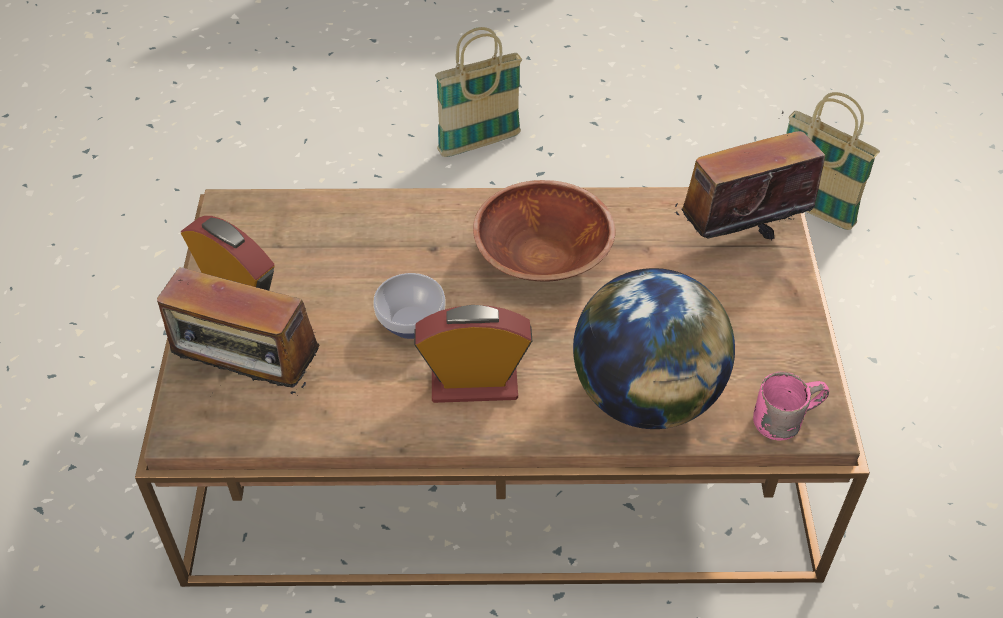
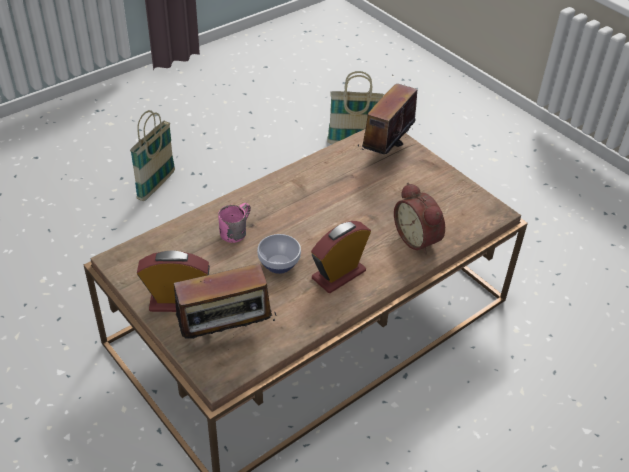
camera: 40 degrees left, 5 degrees down
brown bowl [473,180,615,282] -> none
globe [573,268,735,429] -> alarm clock [394,183,445,255]
pink mug [753,372,829,441] -> pink mug moved to [218,203,251,243]

